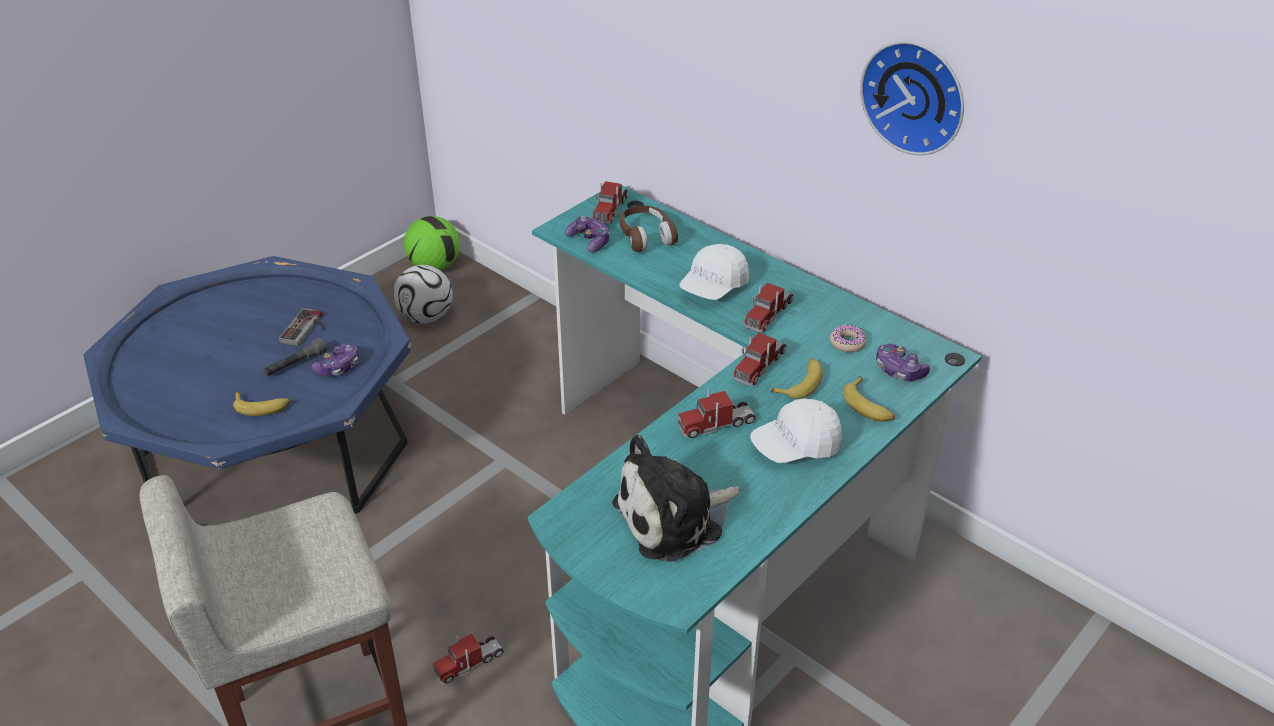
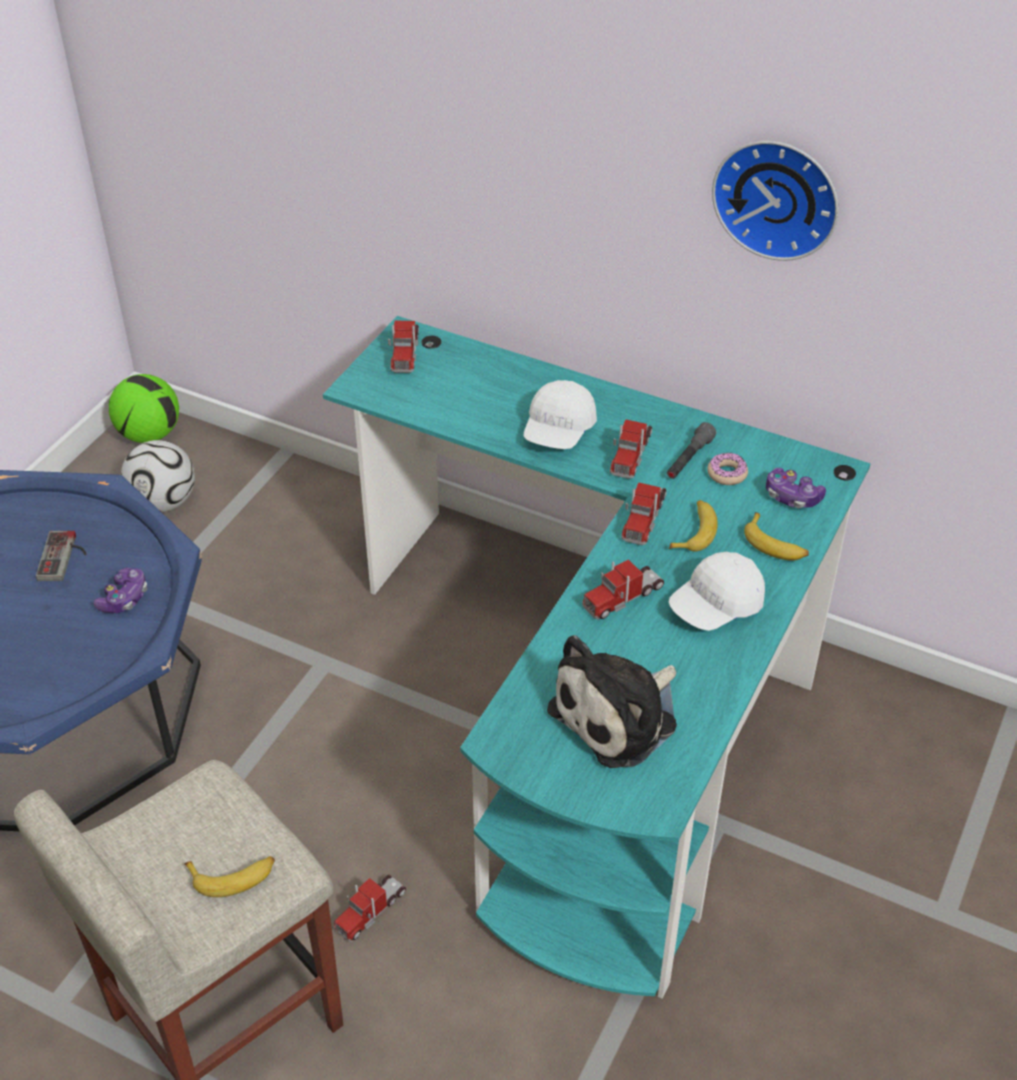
camera: 15 degrees left, 5 degrees up
banana [233,392,291,416] -> banana moved to [184,856,275,897]
grey flashlight [264,338,327,376] -> grey flashlight moved to [667,422,716,479]
game controller [565,216,610,252] -> none
brown headphones [620,206,678,252] -> none

